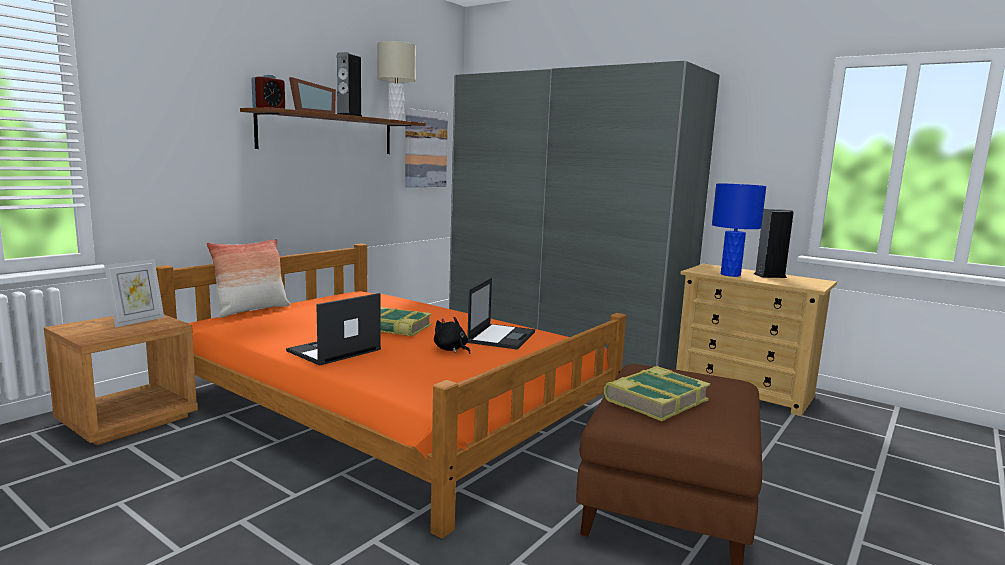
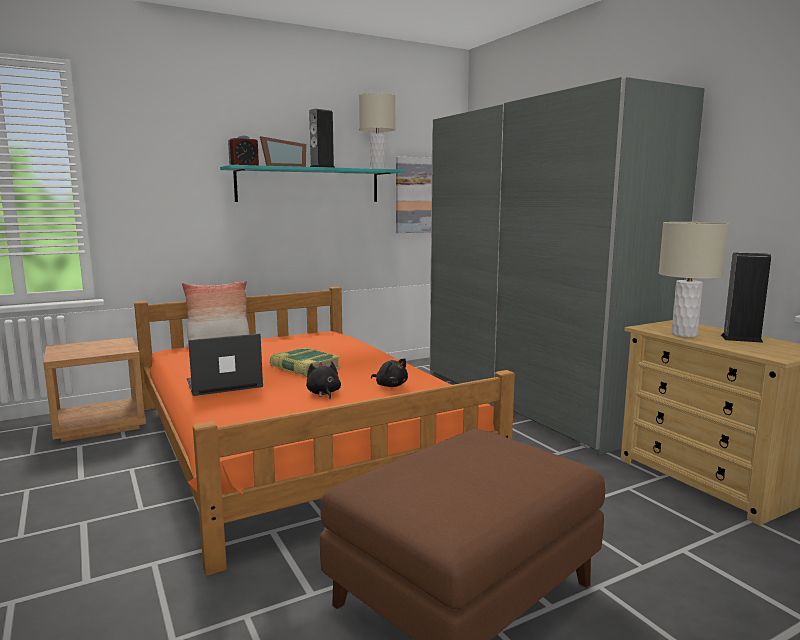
camera: 25 degrees right, 0 degrees up
picture frame [104,259,164,328] -> none
brown shelf [240,107,426,154] -> turquoise shelf [220,165,405,202]
laptop [467,278,535,350] -> black plush toy [371,358,408,387]
book [604,366,710,421] -> none
blue table lamp [712,183,767,277] -> beige table lamp [659,222,729,337]

